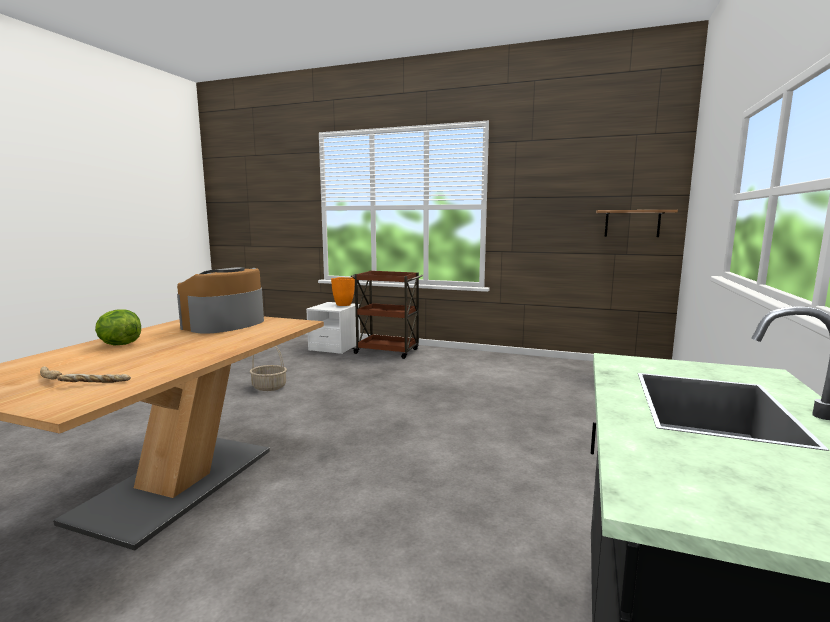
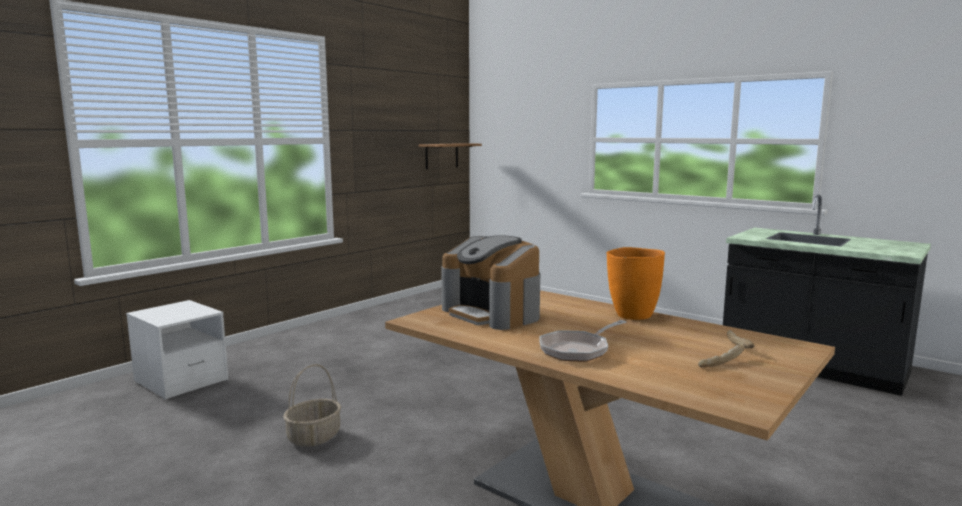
camera: 70 degrees left, 0 degrees up
lettuce [95,309,141,345] -> frying pan [539,320,627,361]
orange vase [331,277,355,306] -> orange vase moved to [607,247,665,320]
brown cart [351,271,423,359] -> none

